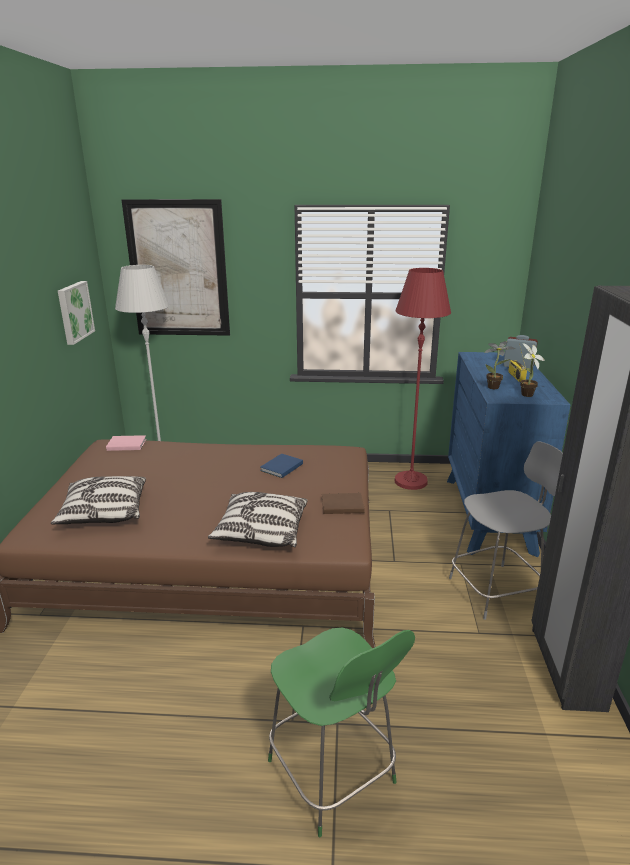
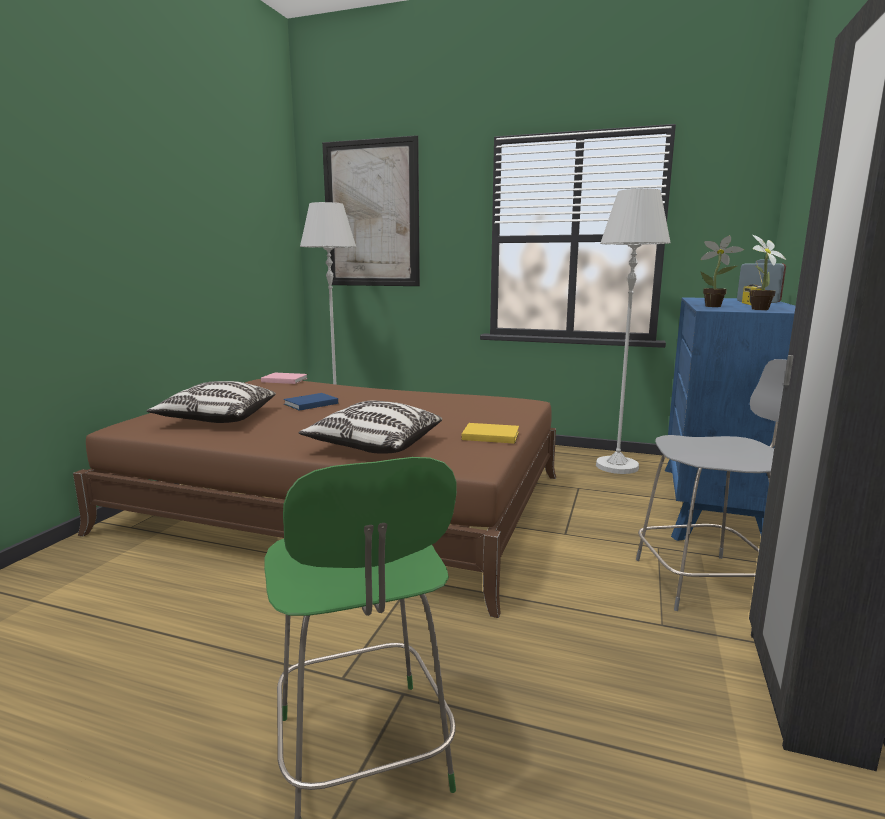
camera: 15 degrees right, 10 degrees down
picture [58,281,95,345] -> none
blue book [260,453,303,478] -> blue book moved to [283,393,338,411]
brown book [322,493,365,514] -> yellow book [462,423,519,444]
red floor lamp [395,268,451,490] -> white floor lamp [596,188,671,474]

